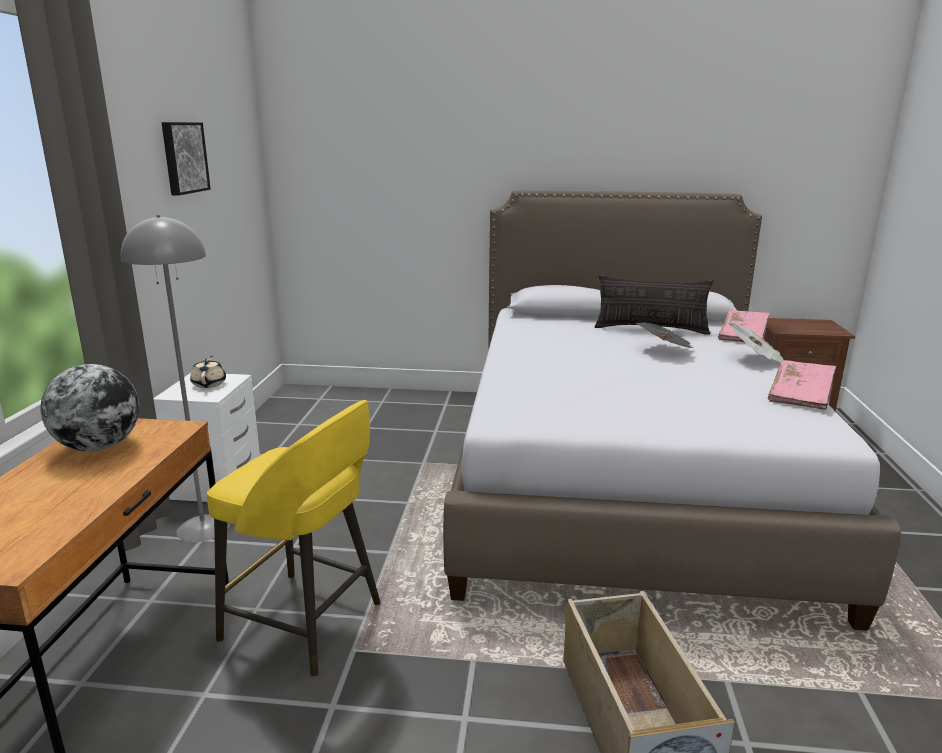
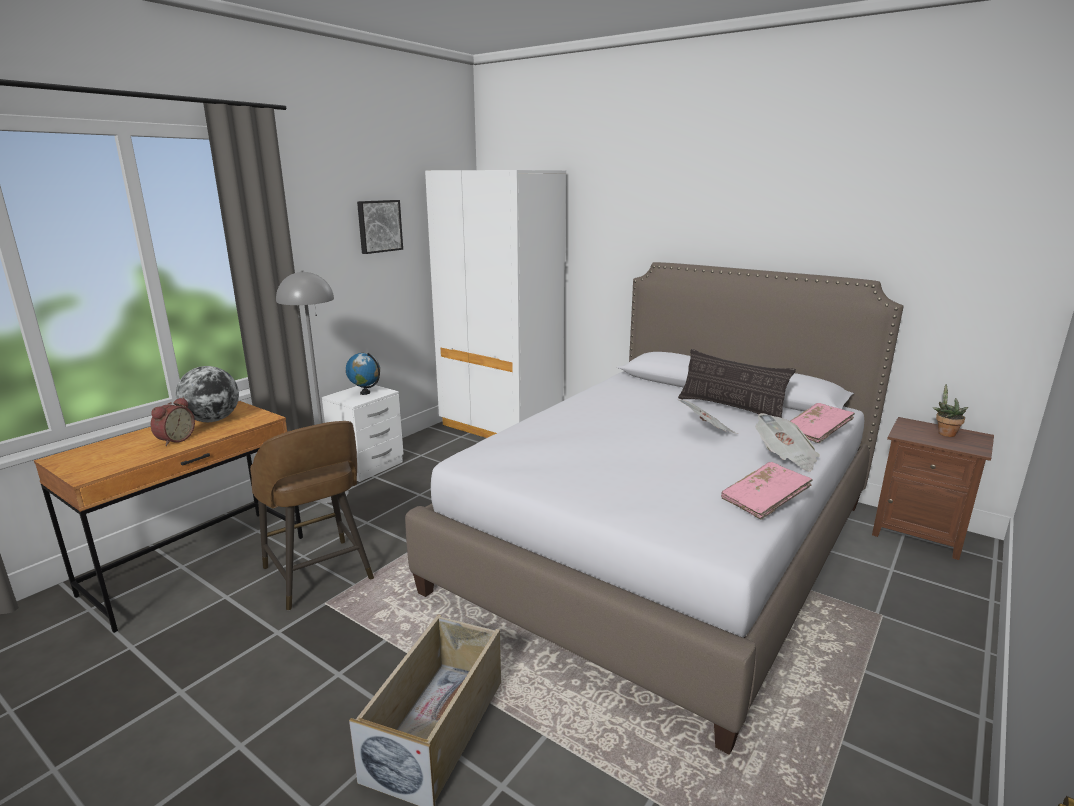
camera: 30 degrees right, 0 degrees up
beige teapot [190,356,226,388] -> globe [346,353,380,395]
yellow stool [207,400,381,677] -> brown stool [250,421,374,611]
none -> alarm clock [151,397,195,446]
none -> white wardrobe [425,170,566,438]
none -> potted plant [933,384,968,437]

